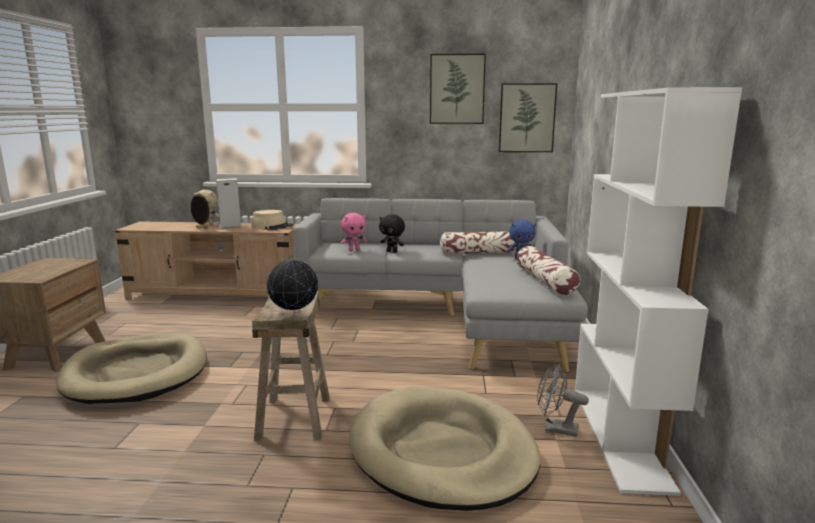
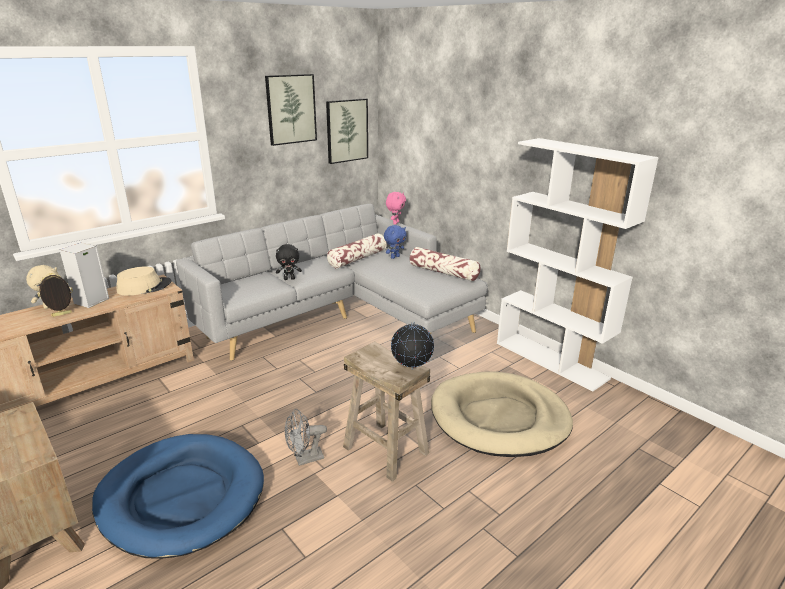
camera: 45 degrees left, 10 degrees up
beige dog bed [57,333,207,404] -> blue dog bed [92,434,264,559]
pink plush toy [341,213,367,251] -> pink plush toy moved to [386,192,406,225]
grey fan [537,364,589,437] -> grey fan moved to [285,409,327,466]

